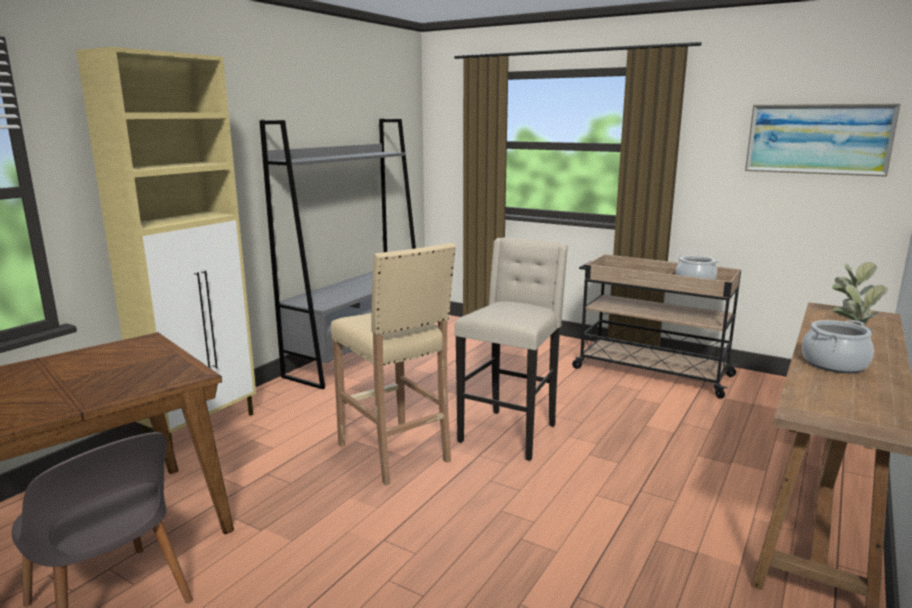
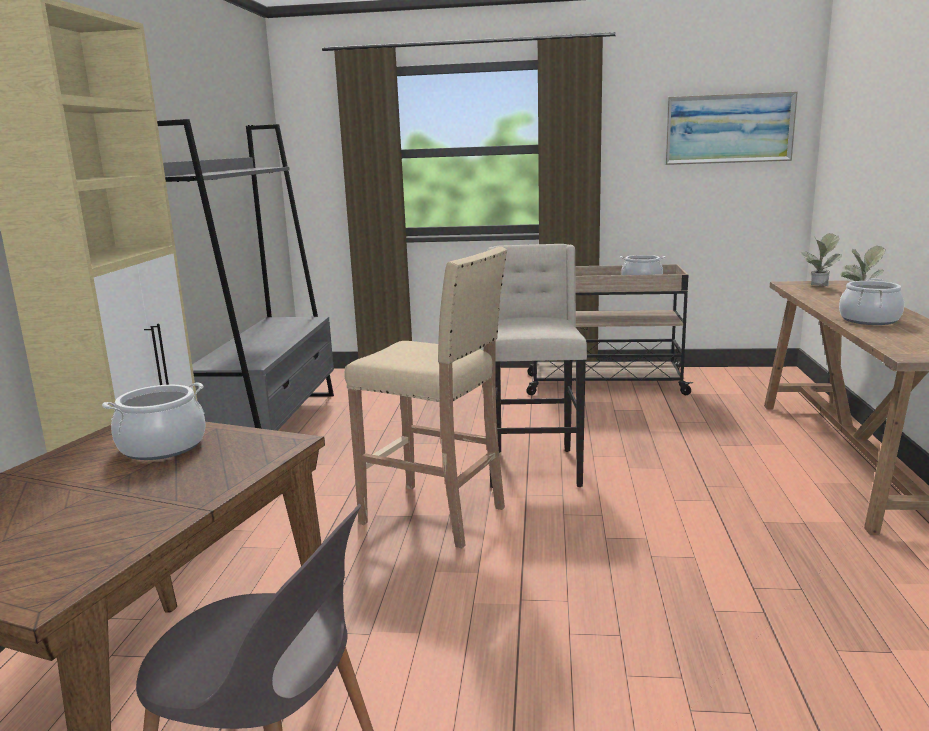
camera: 25 degrees left, 0 degrees up
none -> cooking pot [102,382,206,460]

